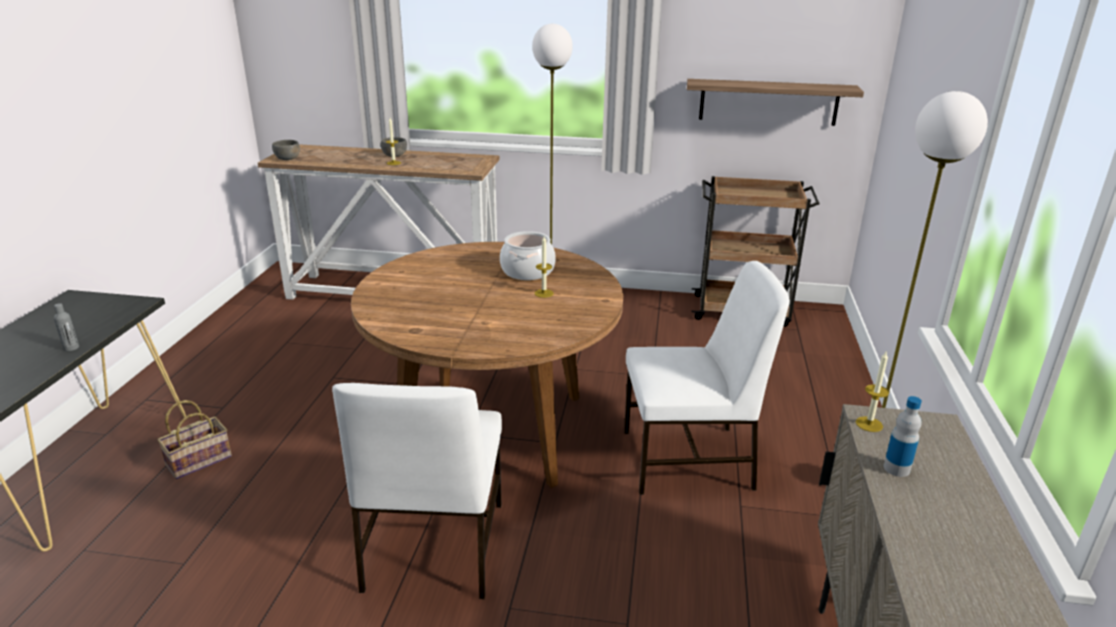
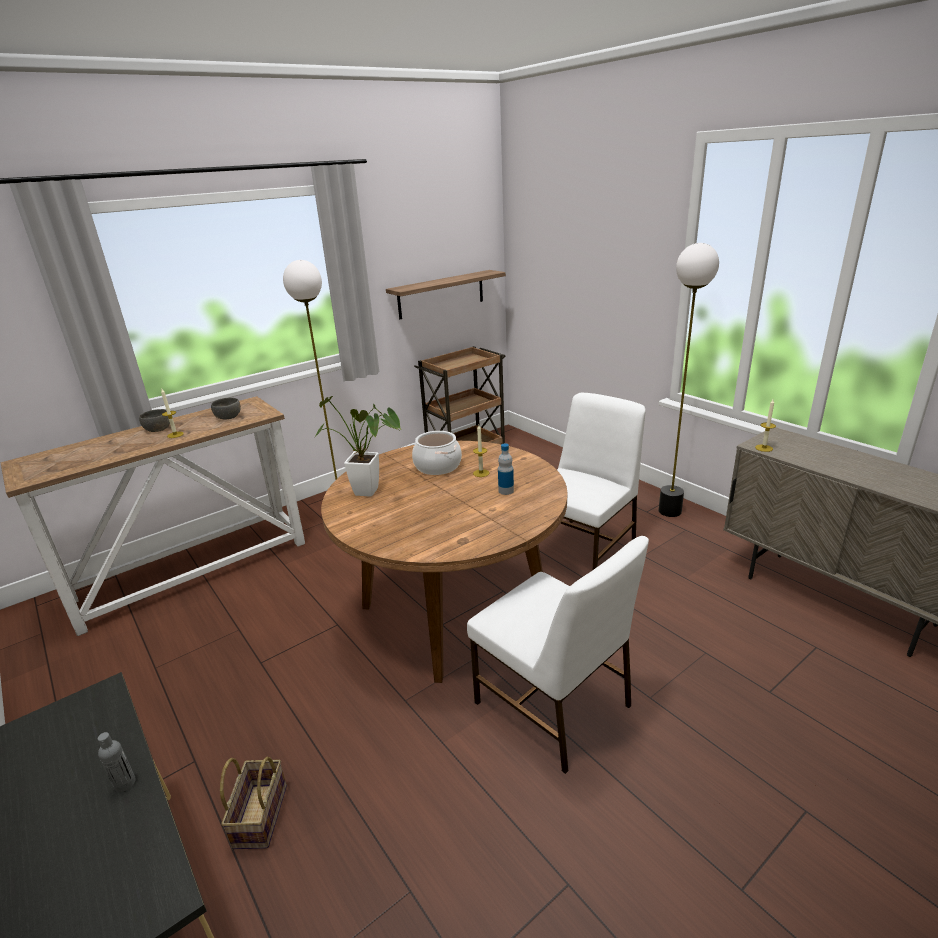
camera: 45 degrees left, 0 degrees up
grey bowl [272,140,300,160] -> grey bowl moved to [211,398,241,420]
bottle [884,396,922,477] -> bottle moved to [498,443,514,495]
none -> potted plant [314,396,401,497]

